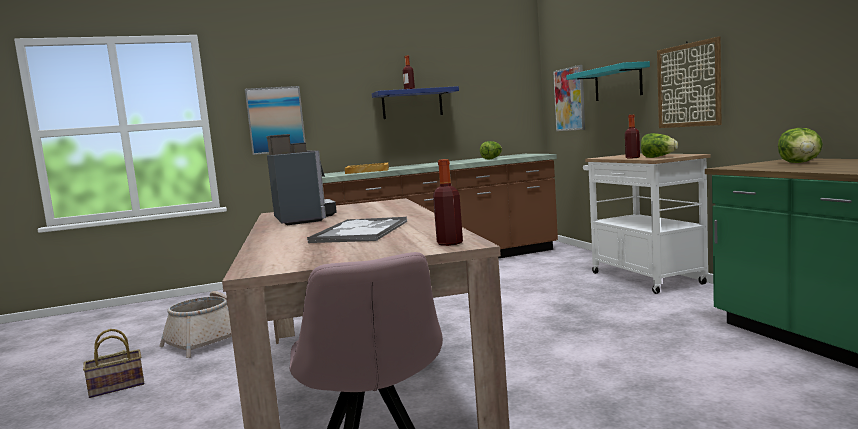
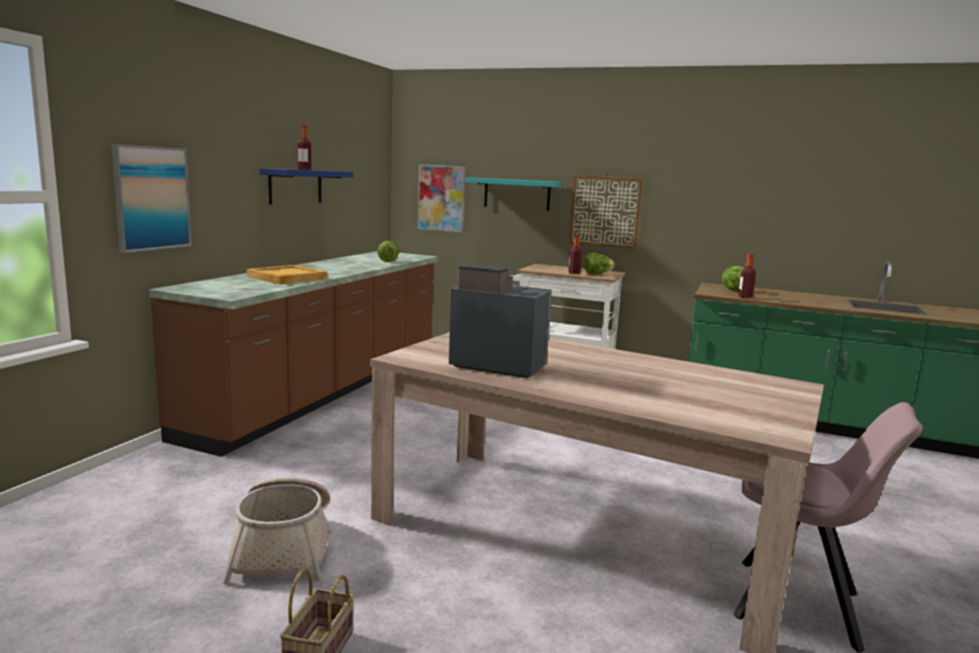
camera: 50 degrees left, 5 degrees up
tray [307,217,408,243] -> none
bottle [433,159,463,246] -> bottle moved to [738,253,756,299]

